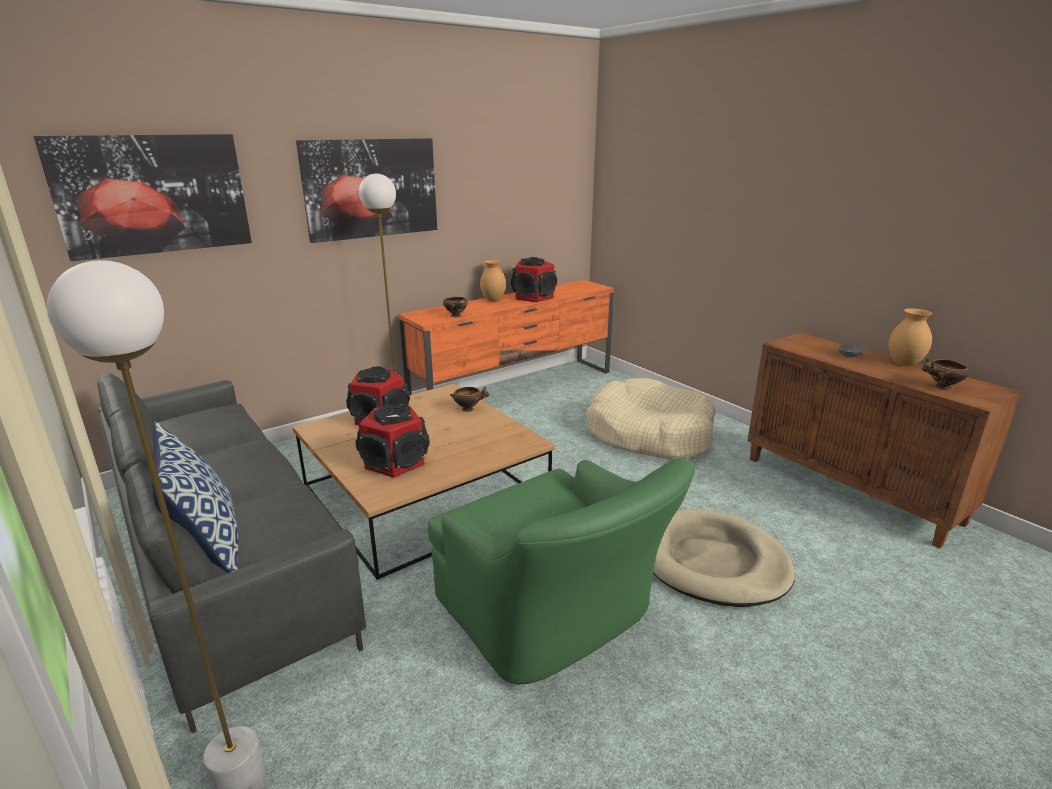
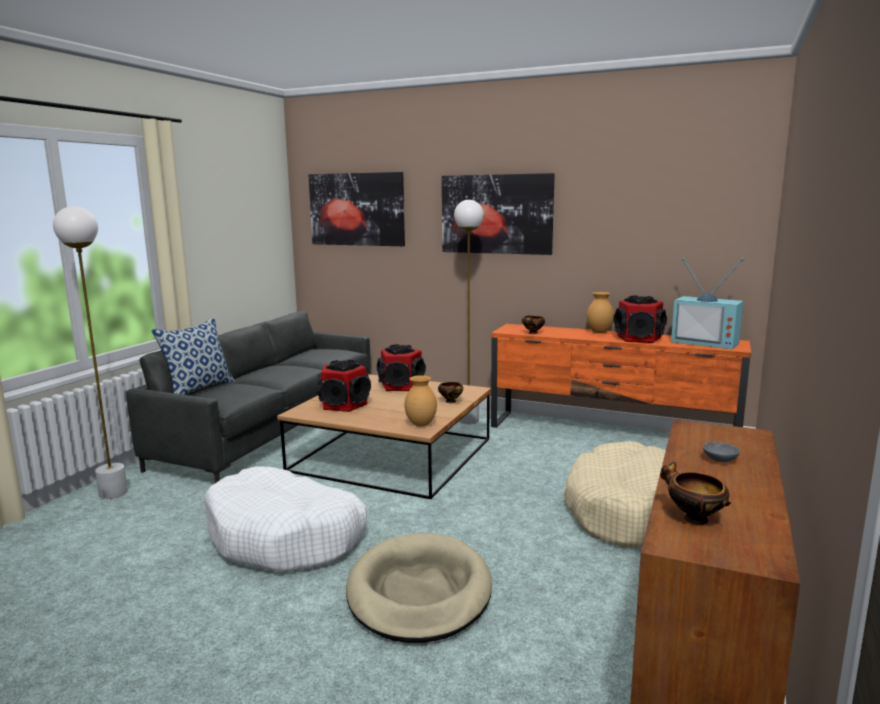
camera: 60 degrees right, 10 degrees down
green armchair [428,458,695,684] -> white dog bed [204,466,367,572]
brown vase [888,308,932,366] -> brown vase moved to [405,375,437,426]
none -> television [671,258,744,349]

